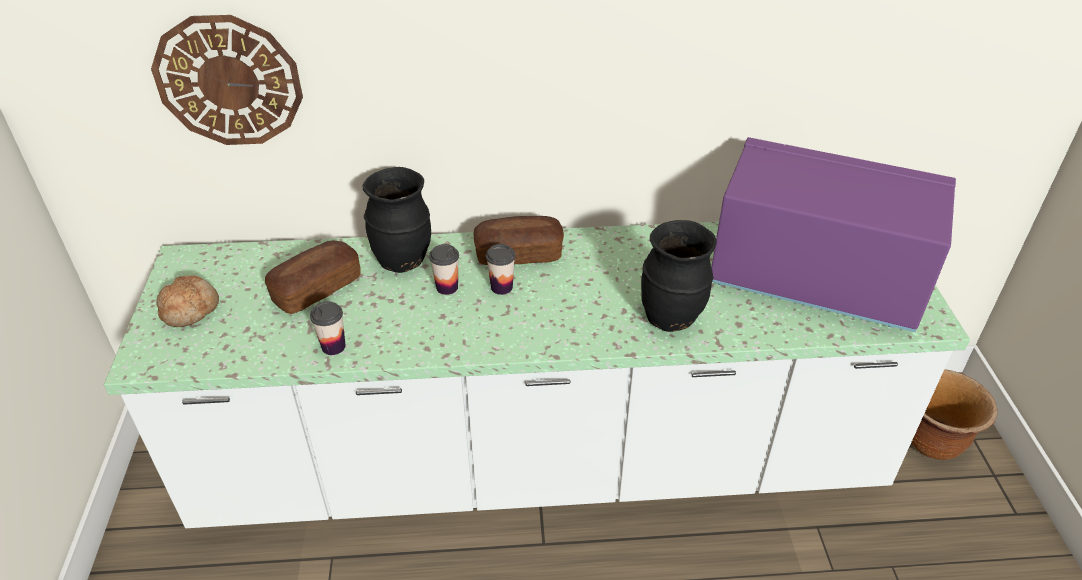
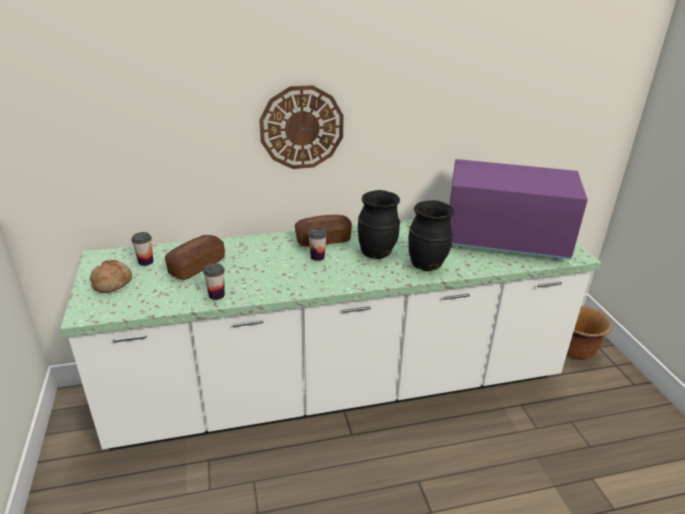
camera: 10 degrees left, 10 degrees down
wall clock [151,15,303,145] -> wall clock moved to [259,85,344,169]
black vase [363,167,431,273] -> black vase moved to [358,190,400,259]
cup [429,244,459,295] -> cup moved to [131,232,153,266]

